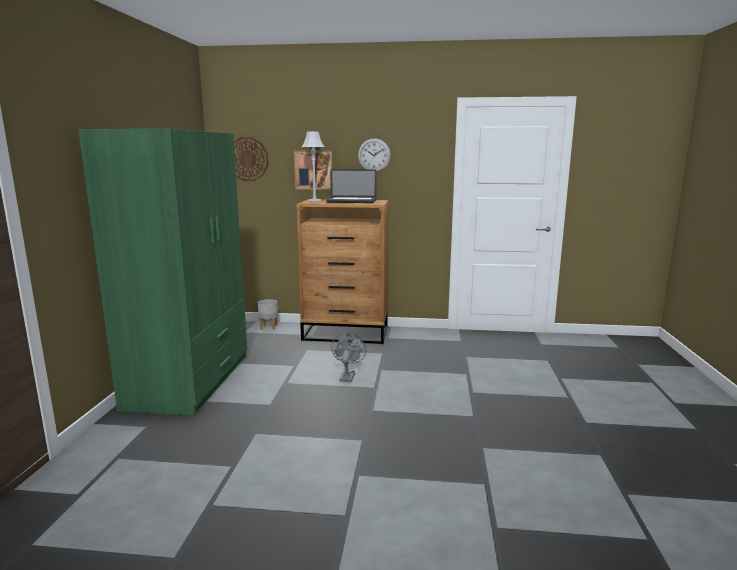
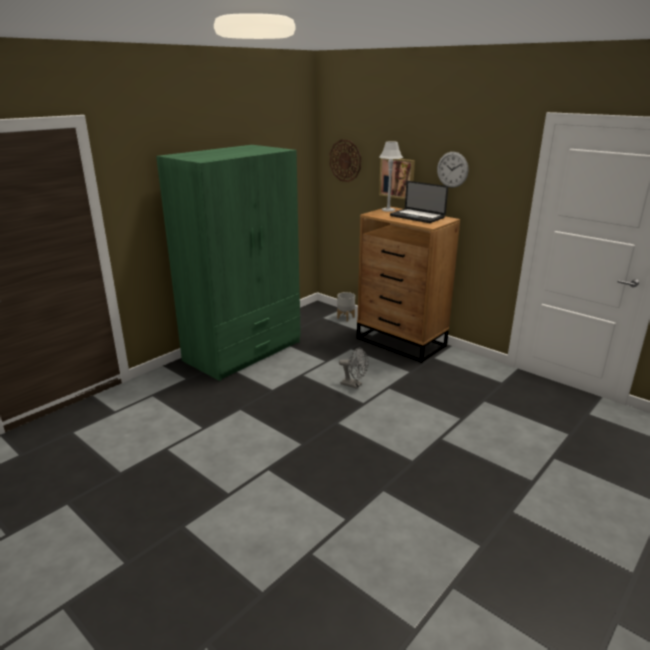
camera: 35 degrees right, 10 degrees up
grey fan [331,333,366,382] -> grey fan turned 75 degrees clockwise [339,347,369,389]

